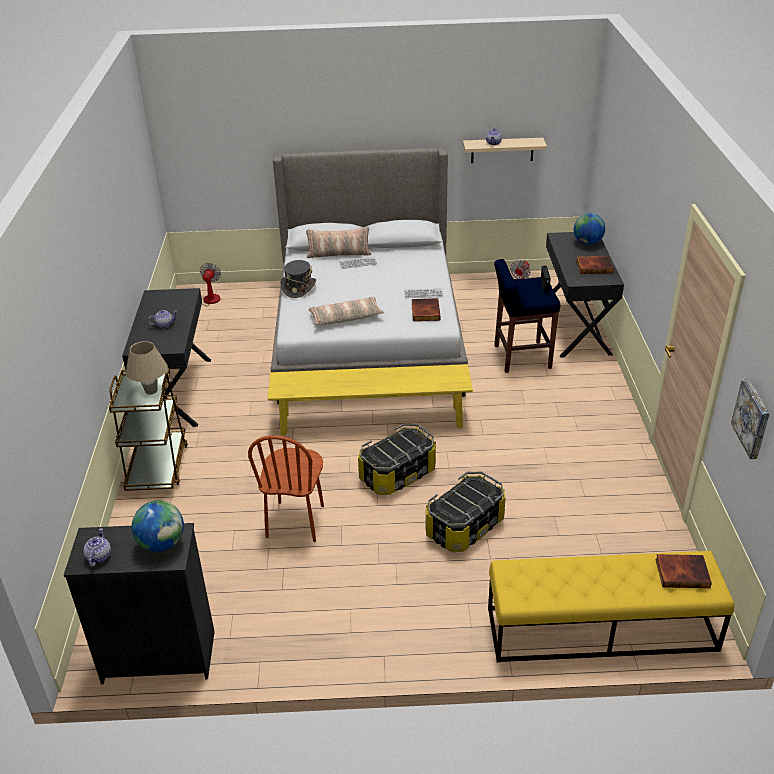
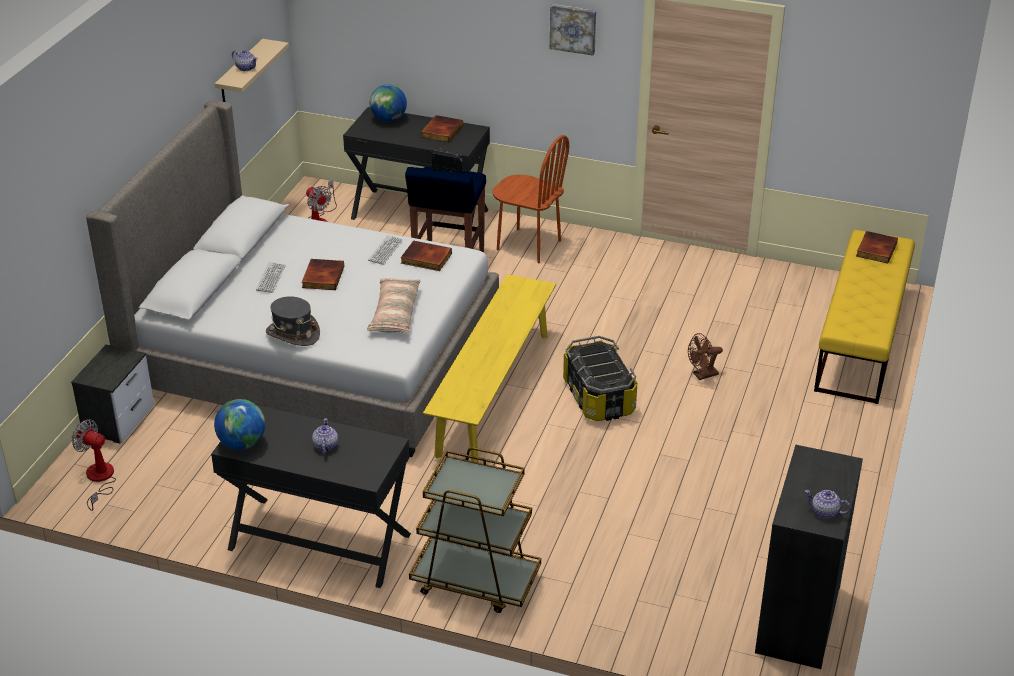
camera: 70 degrees left, 0 degrees up
beige table lamp [126,341,168,395] -> none
globe [132,500,184,552] -> globe moved to [214,399,265,450]
brown chair [248,435,324,542] -> brown chair moved to [493,135,569,263]
pillow [306,227,371,258] -> none
storage box [425,472,505,552] -> brown fan [688,333,723,380]
picture [731,379,770,459] -> picture moved to [550,4,596,55]
none -> nightstand [71,344,154,444]
none -> book [302,259,344,290]

